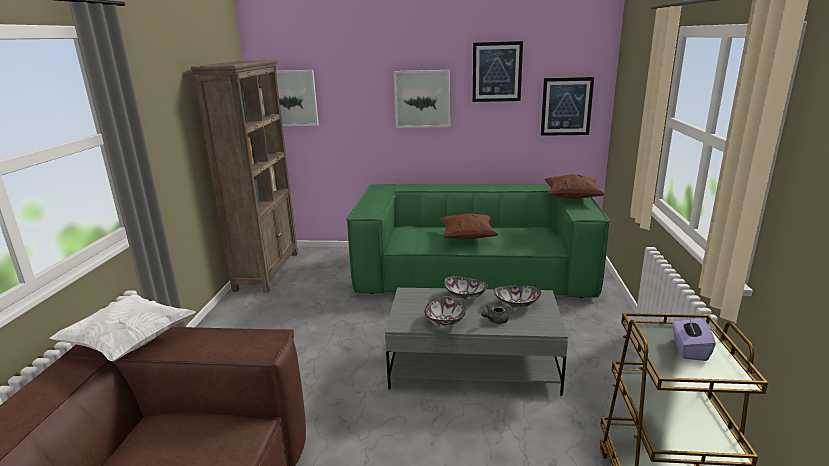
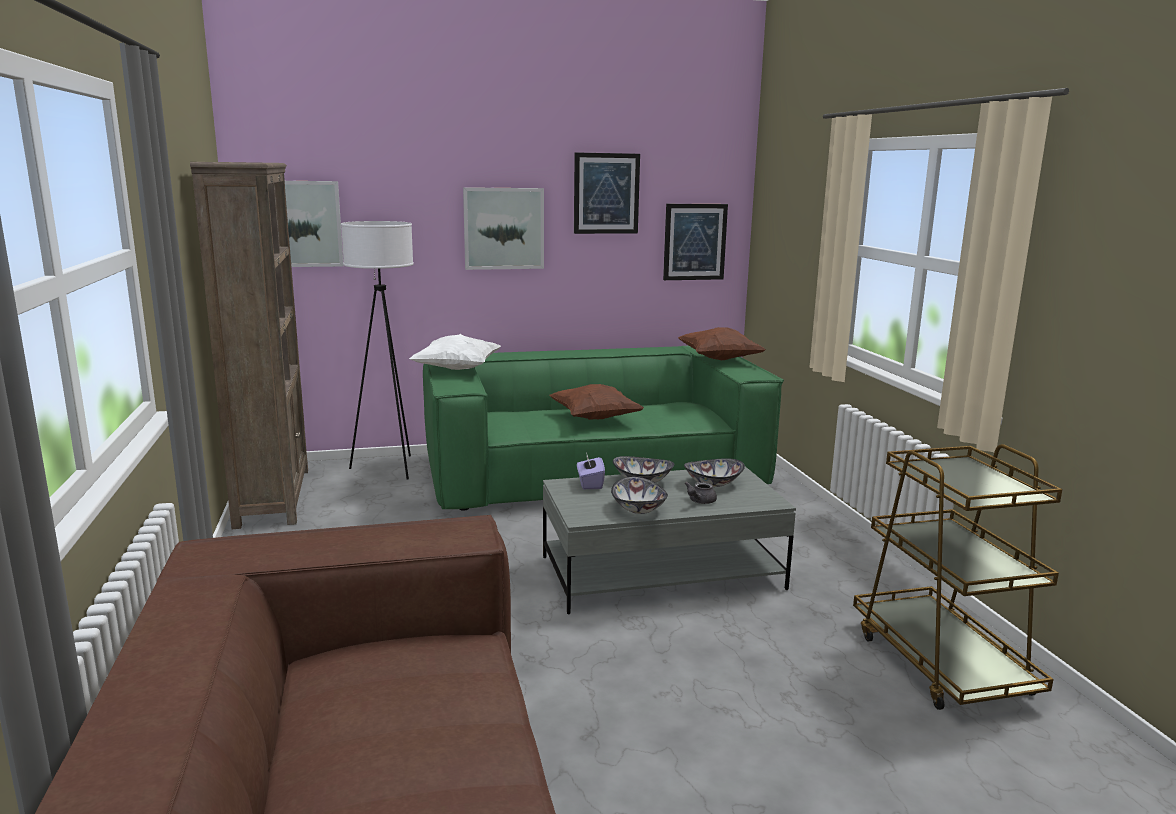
camera: 20 degrees left, 5 degrees down
white pillow [50,294,196,362] -> white pillow moved to [409,334,501,370]
purple tissue box [672,317,716,361] -> purple tissue box moved to [577,452,605,489]
none -> white floor lamp [341,221,414,479]

